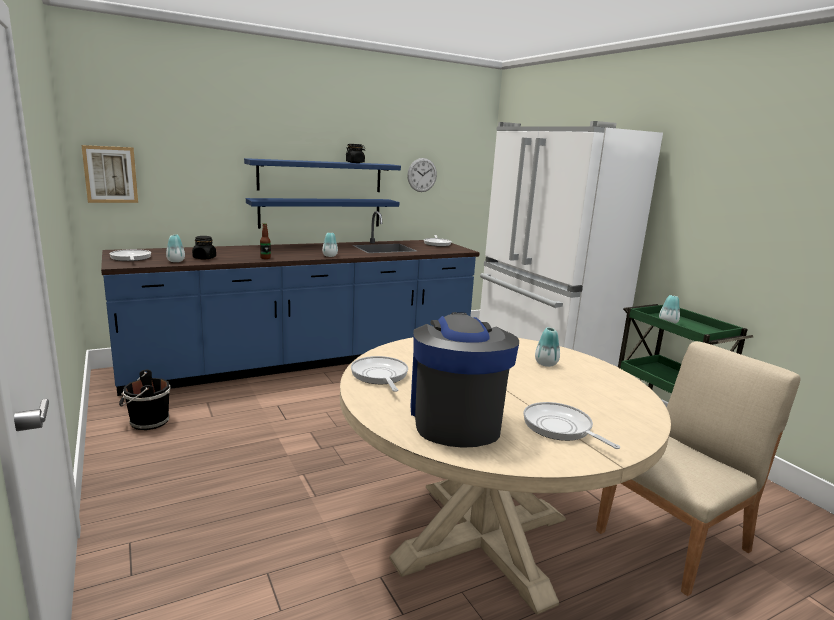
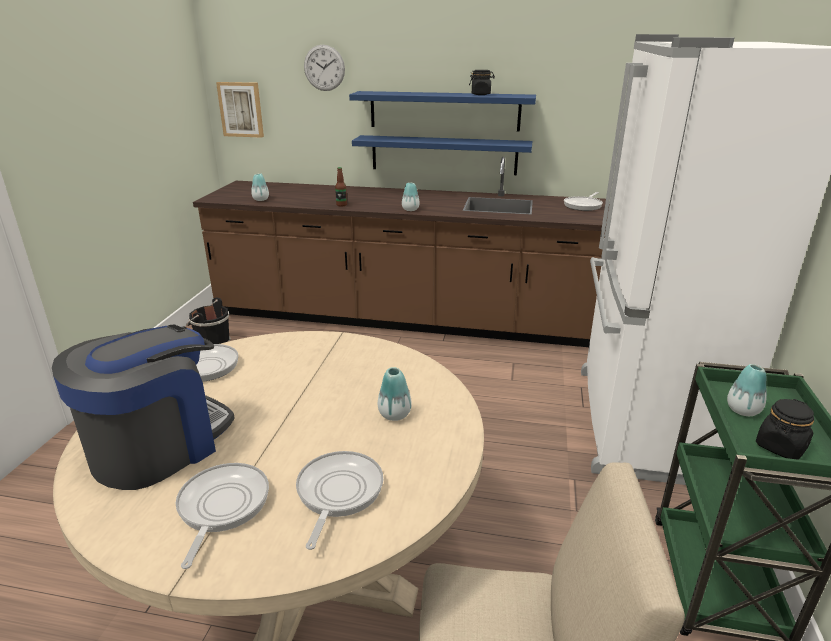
camera: 40 degrees right, 10 degrees up
blue counter [101,211,480,396] -> brown counter [193,157,609,347]
frying pan [109,249,151,261] -> frying pan moved to [296,451,384,550]
black jar [192,236,216,259] -> black jar moved to [756,399,814,460]
wall clock [407,158,437,192] -> wall clock moved to [304,45,345,91]

